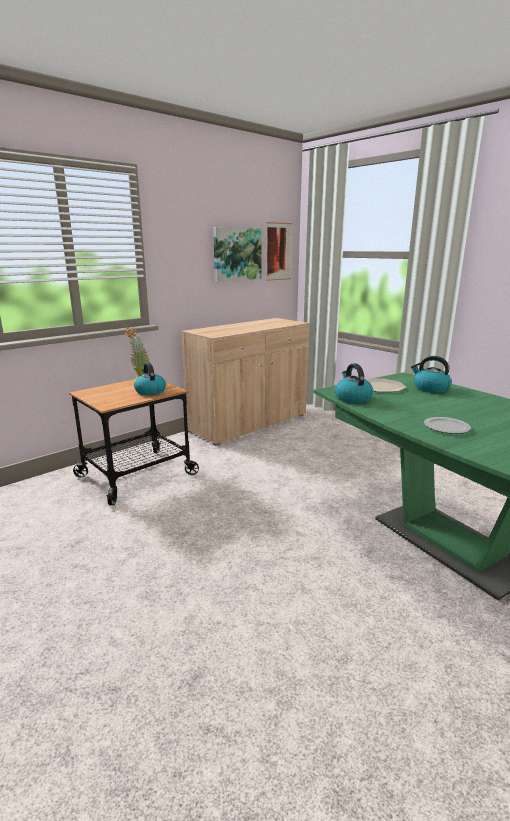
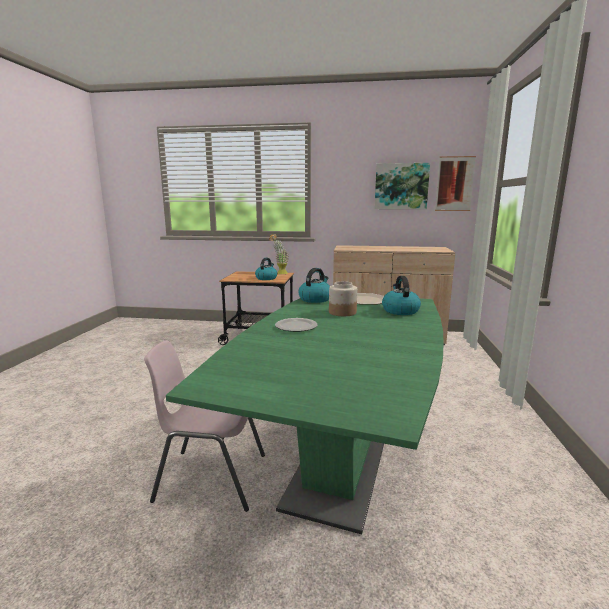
camera: 50 degrees right, 5 degrees down
none -> pink chair [144,340,265,512]
none -> jar [329,281,357,316]

